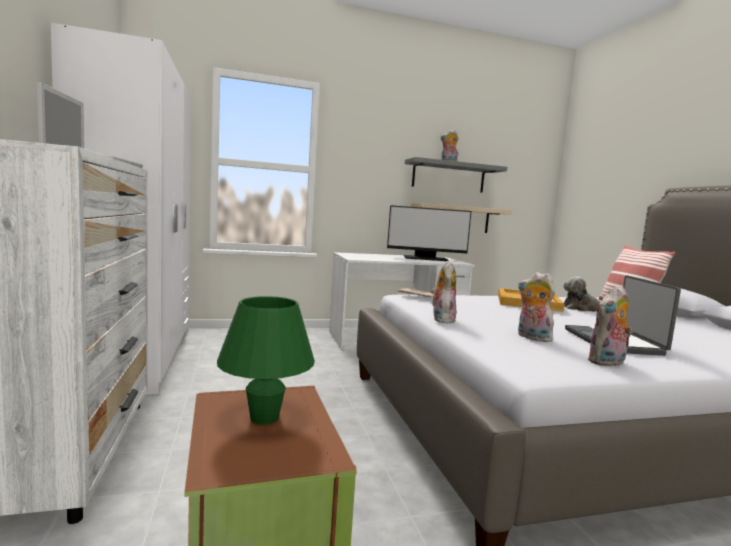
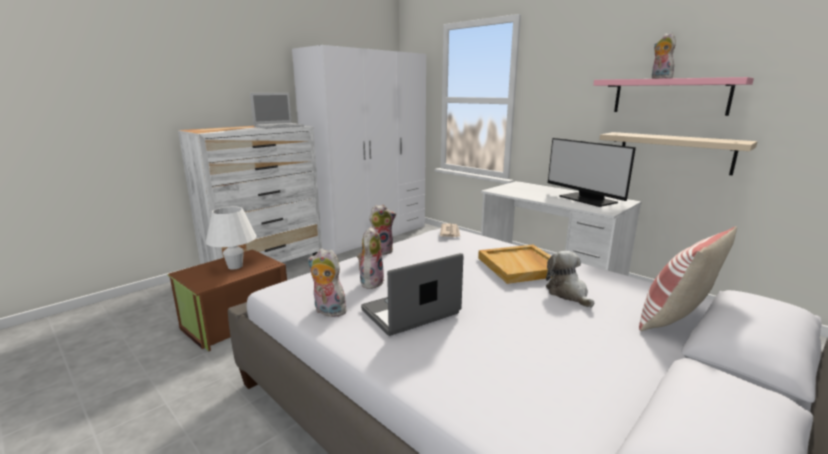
camera: 60 degrees right, 10 degrees up
green table lamp [217,296,315,425] -> white table lamp [206,206,256,269]
grey shelf [405,157,507,193] -> pink shelf [593,77,754,116]

